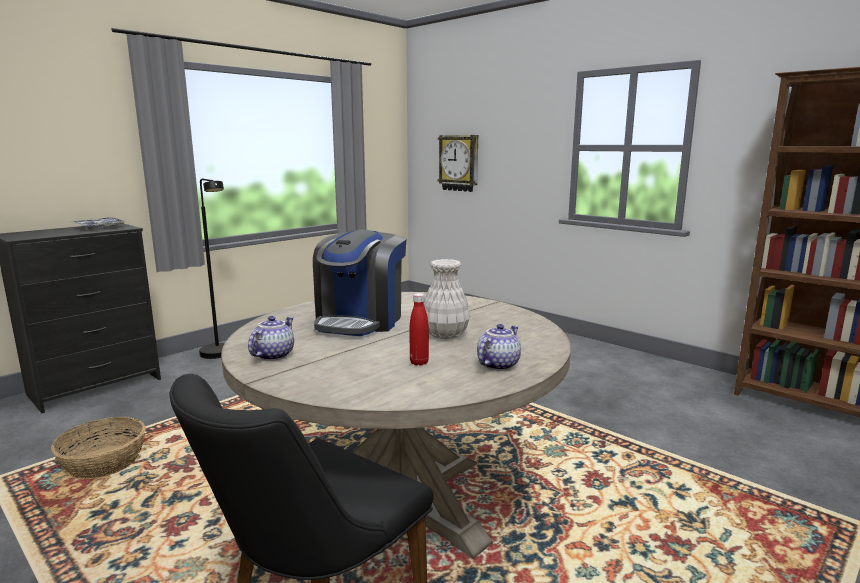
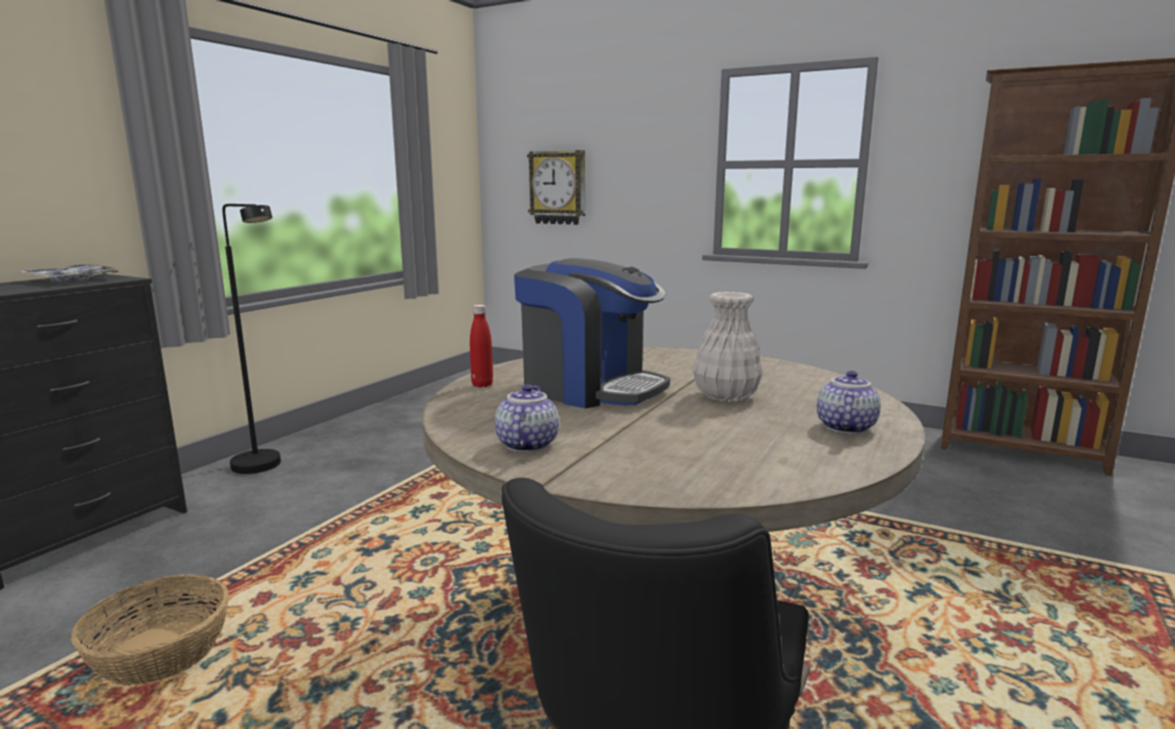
camera: 15 degrees left, 0 degrees up
coffee machine [313,230,407,336] -> coffee machine turned 60 degrees counterclockwise [514,258,670,409]
red bottle [410,293,429,366] -> red bottle moved to [470,305,493,387]

